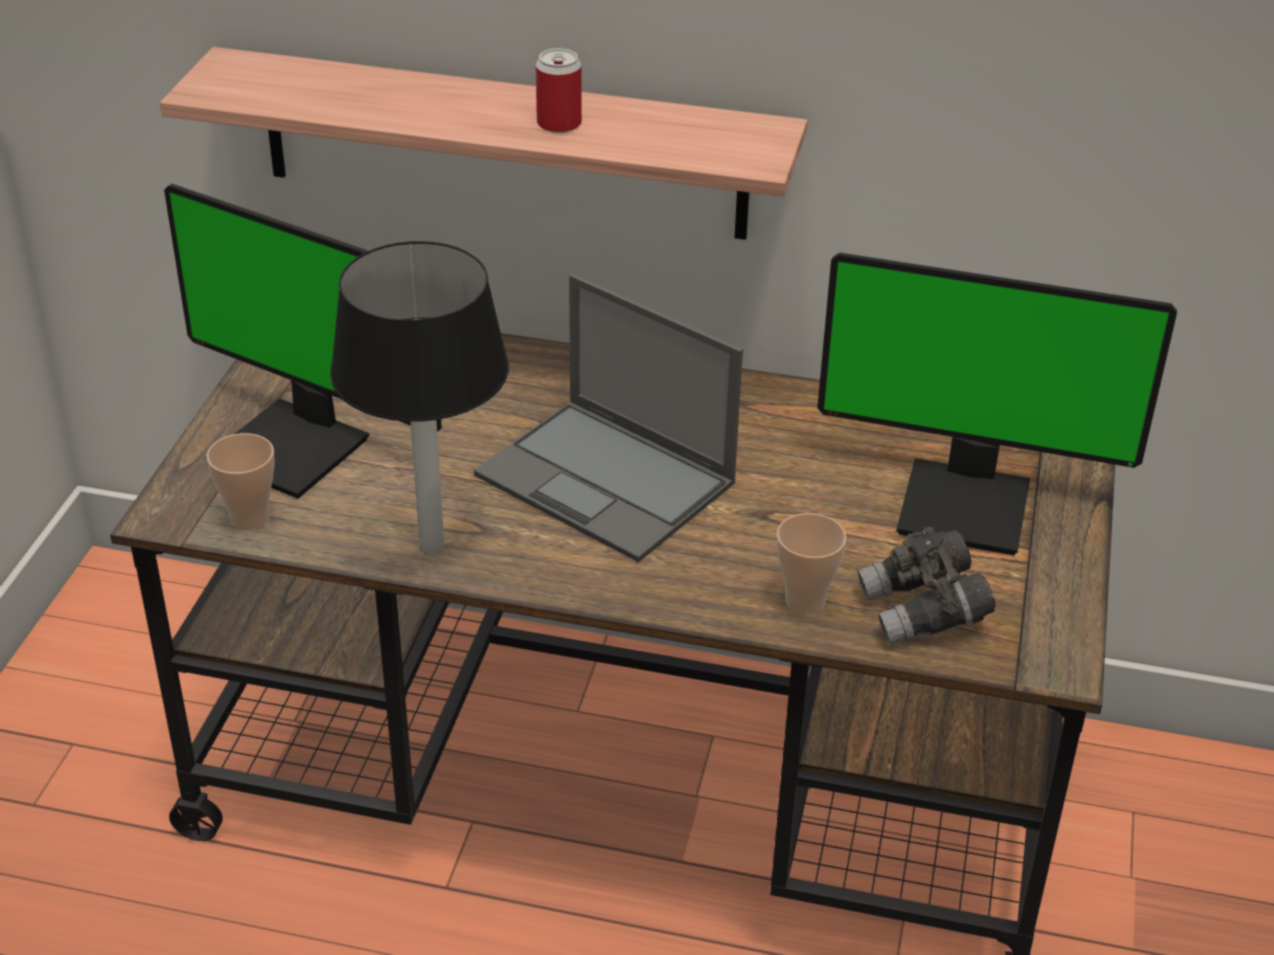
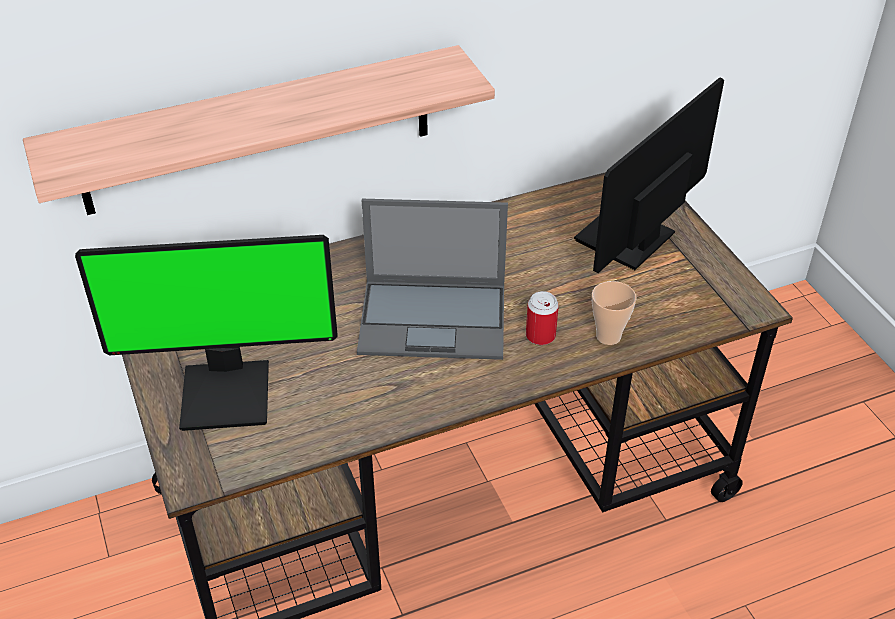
camera: 35 degrees left, 5 degrees up
cup [206,433,275,531] -> none
table lamp [330,241,509,555] -> none
can [536,48,582,133] -> can moved to [526,291,559,345]
monitor [817,253,1177,556] -> monitor turned 150 degrees clockwise [574,77,724,273]
grey binoculars [858,527,996,645] -> none

